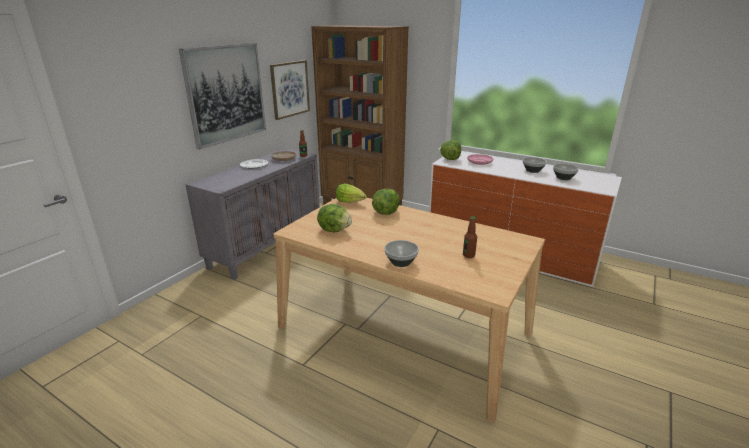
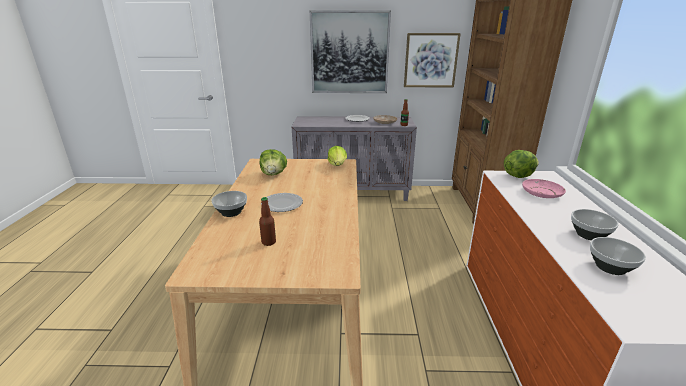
camera: 60 degrees right, 0 degrees up
lettuce [372,189,400,215] -> none
none -> plate [261,193,303,212]

